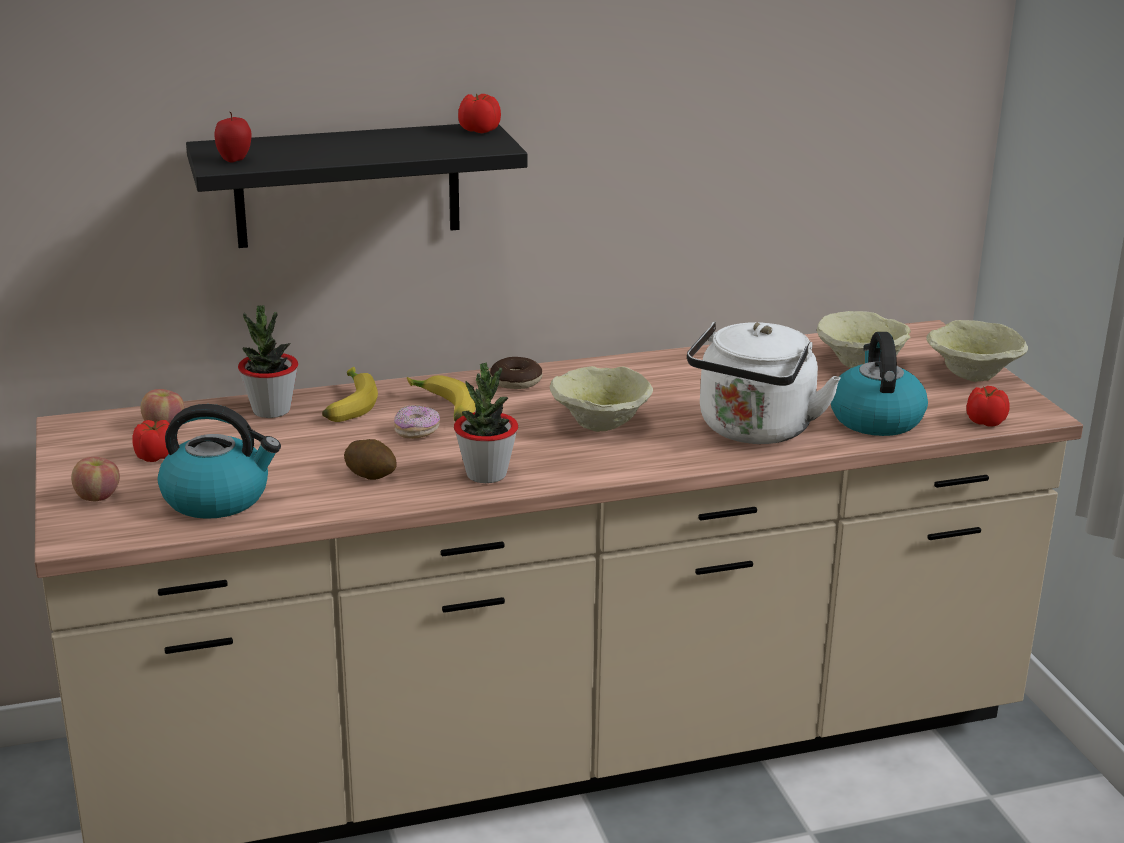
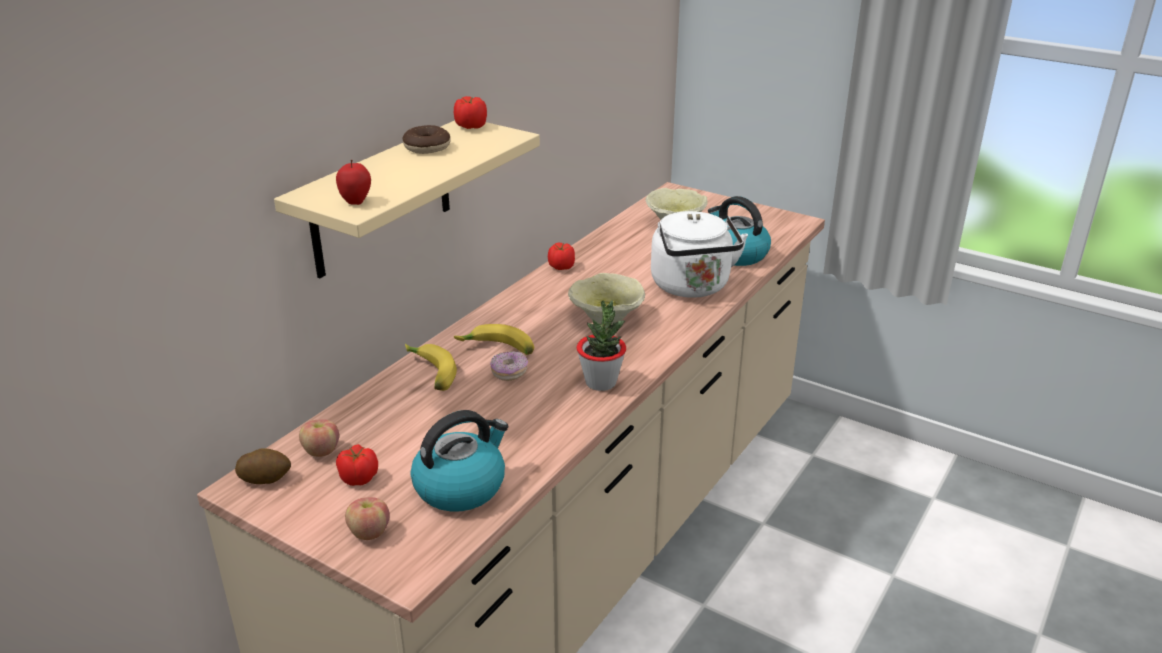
camera: 40 degrees left, 5 degrees up
black shelf [186,124,528,248] -> beige shelf [274,121,540,278]
potted plant [238,305,298,418] -> none
potato [344,439,397,480] -> potato moved to [235,448,291,484]
donut [490,357,542,389] -> donut moved to [403,125,451,154]
beige bowl [926,320,1028,382] -> none
tomato [966,386,1009,427] -> tomato moved to [548,242,575,270]

